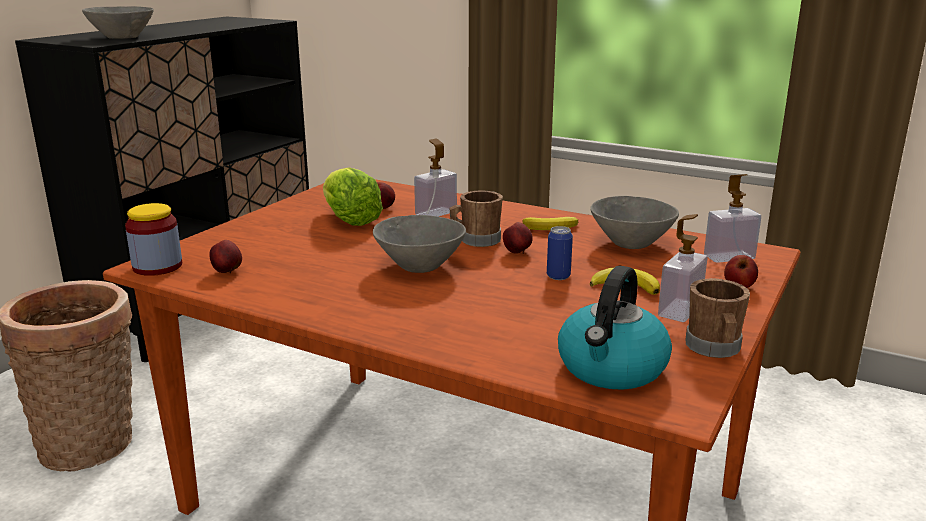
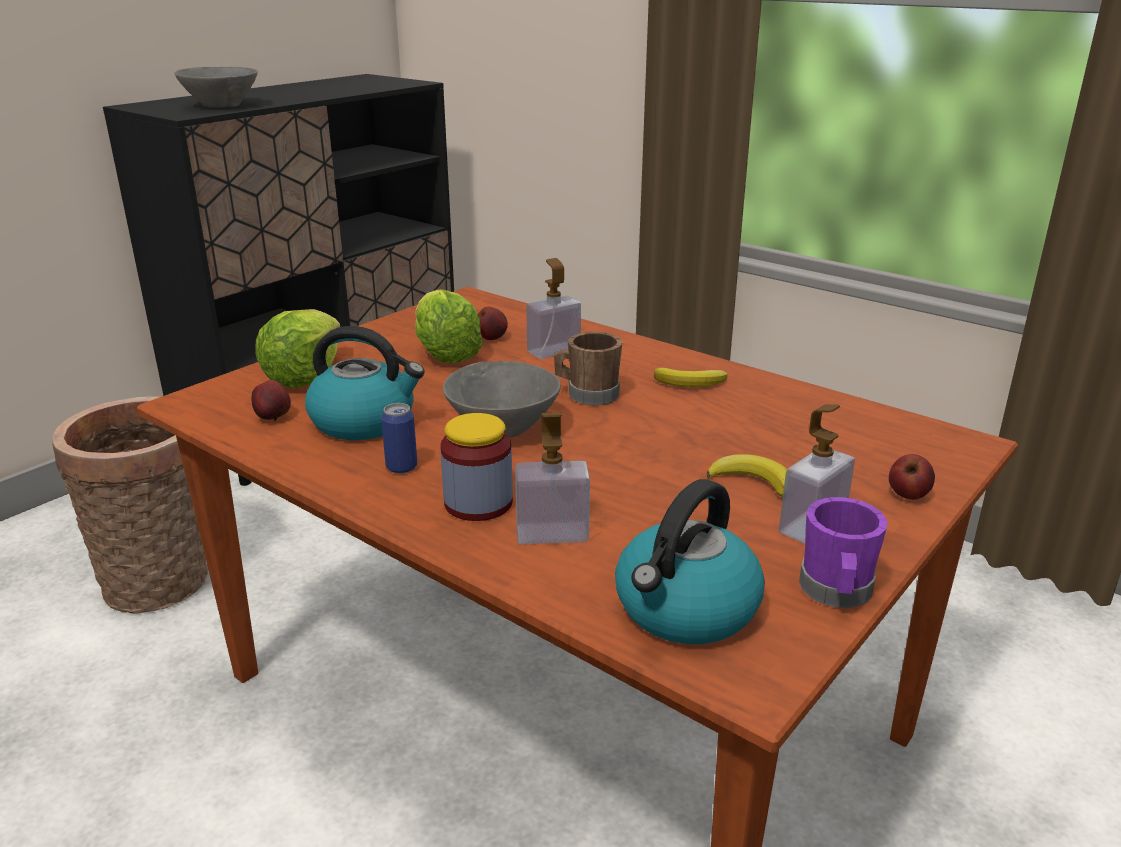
camera: 10 degrees right, 5 degrees up
jar [125,203,182,276] -> jar moved to [440,413,513,521]
apple [503,222,533,254] -> none
can [547,226,573,280] -> can moved to [381,403,417,474]
grey bowl [590,196,679,249] -> none
brown mug [685,278,750,358] -> purple mug [799,497,888,608]
soap dispenser [704,174,761,263] -> soap dispenser moved to [515,412,590,544]
none -> lettuce [256,309,340,388]
none -> kettle [305,326,425,440]

